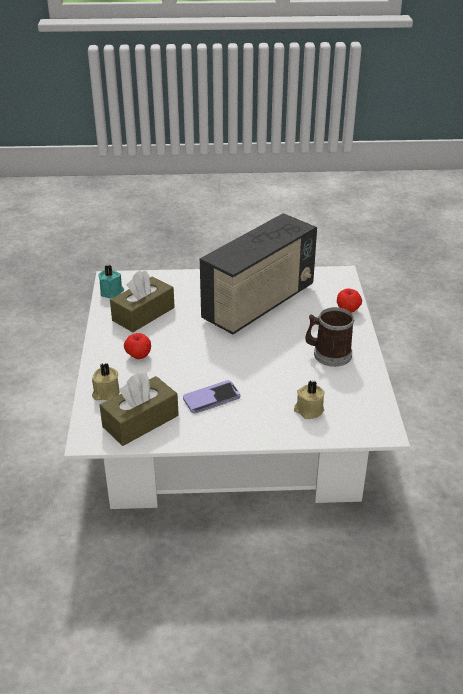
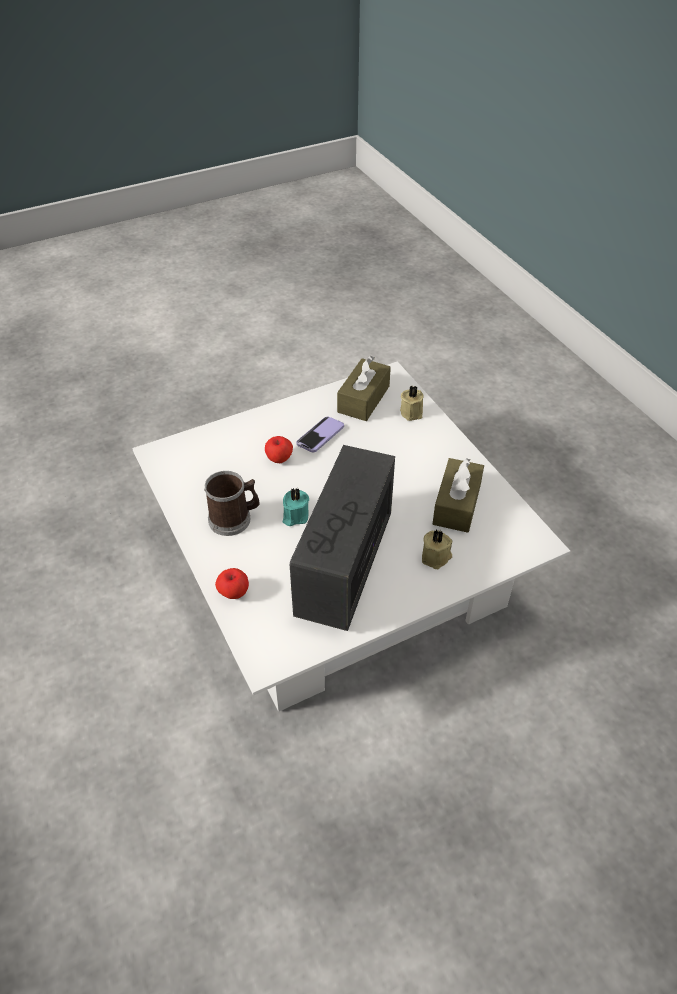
camera: 155 degrees right, 10 degrees up
turquoise candle [98,265,124,299] -> turquoise candle moved to [283,488,309,526]
apple [124,333,151,359] -> apple moved to [265,436,293,463]
beige candle [294,381,325,419] -> beige candle moved to [422,530,452,569]

